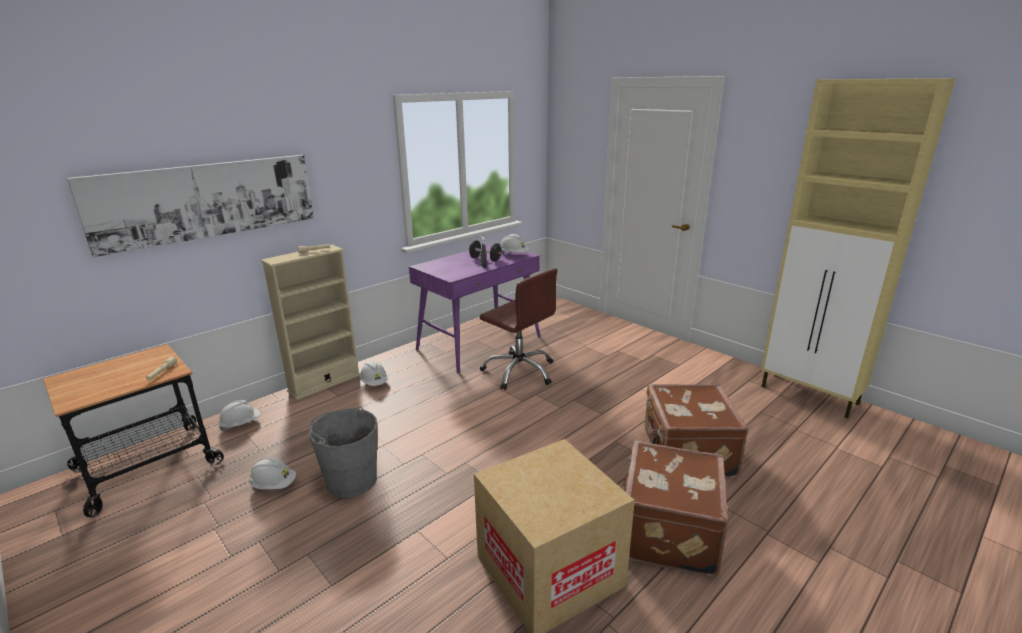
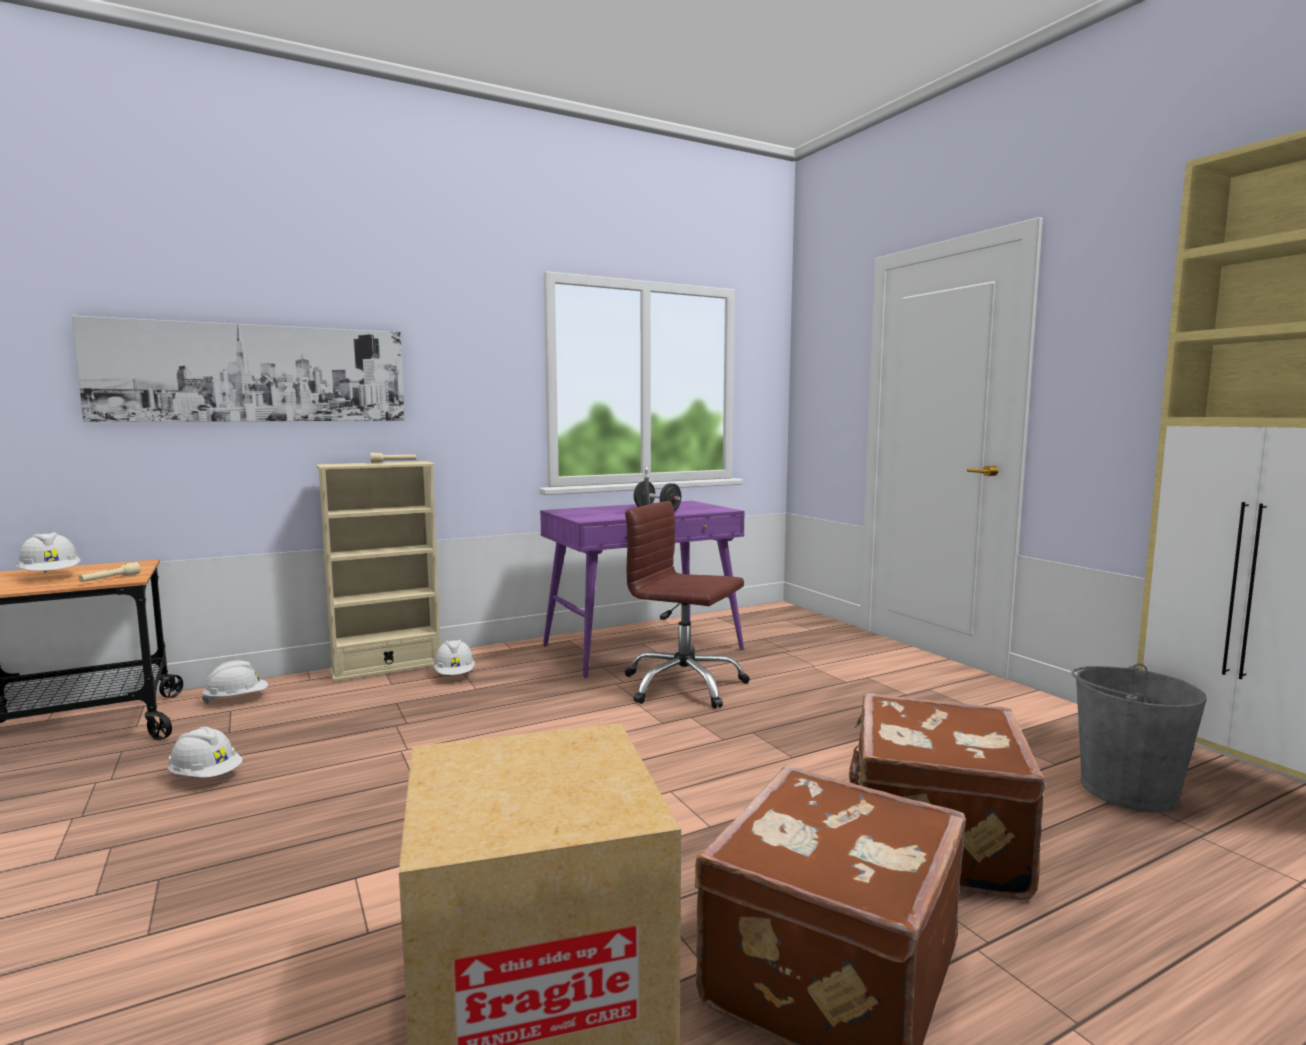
camera: 15 degrees right, 15 degrees down
grey bucket [309,407,377,498] -> grey bucket moved to [1072,664,1207,812]
brown office chair [480,268,557,390] -> brown office chair turned 150 degrees clockwise [625,501,750,708]
white hard hat [500,234,529,253] -> white hard hat moved to [16,532,81,573]

